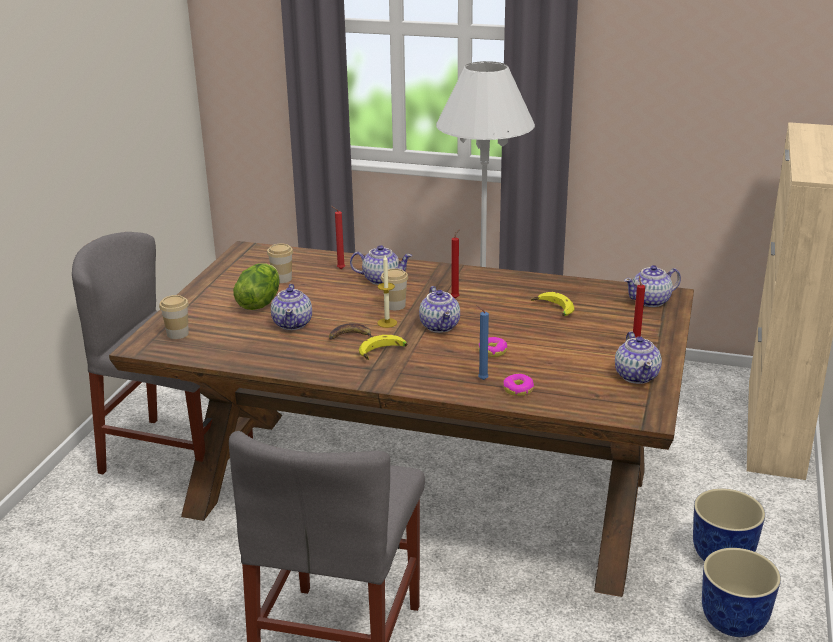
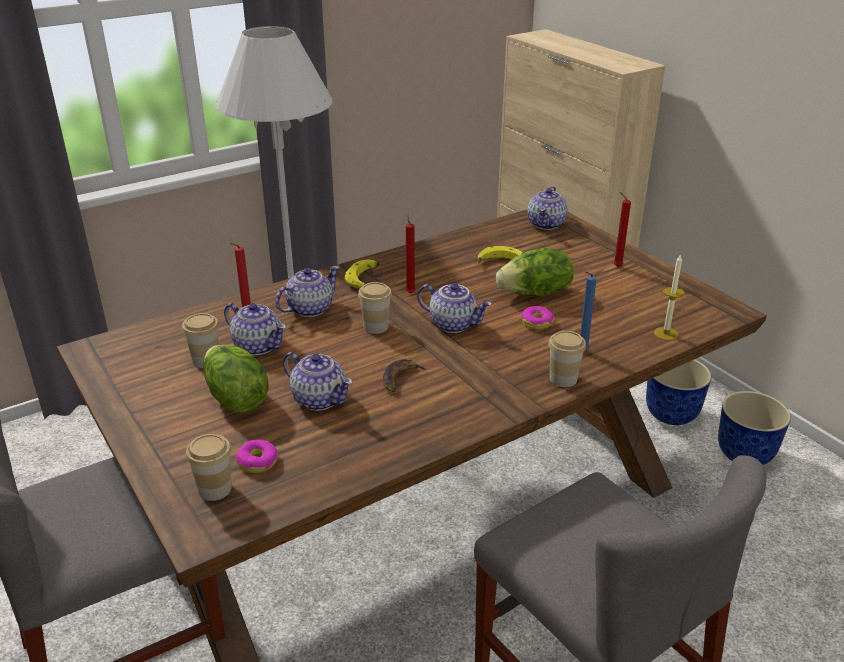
camera: 50 degrees left, 5 degrees up
banana [359,335,408,360] -> banana moved to [345,260,379,288]
candle [377,255,397,328] -> candle moved to [654,254,684,340]
donut [503,374,534,396] -> donut moved to [236,439,278,473]
teapot [615,331,662,384] -> teapot moved to [224,303,287,355]
none -> lettuce [496,248,574,296]
none -> cup [548,331,586,387]

